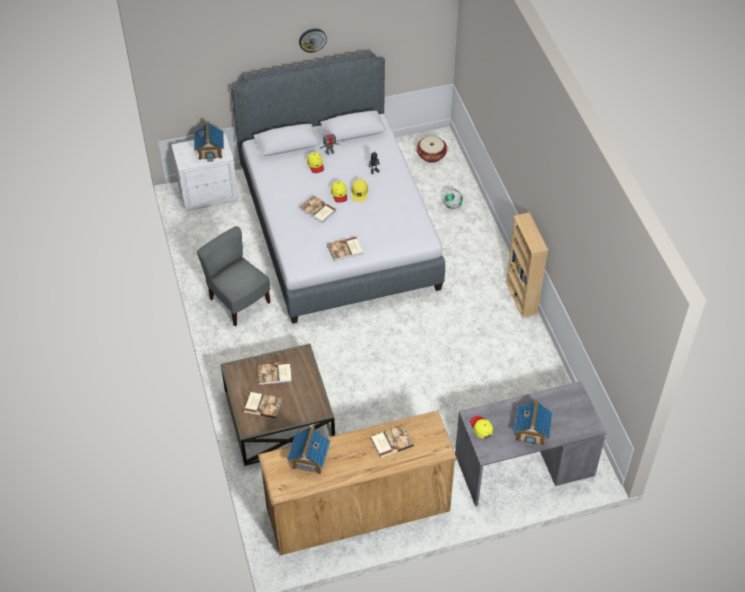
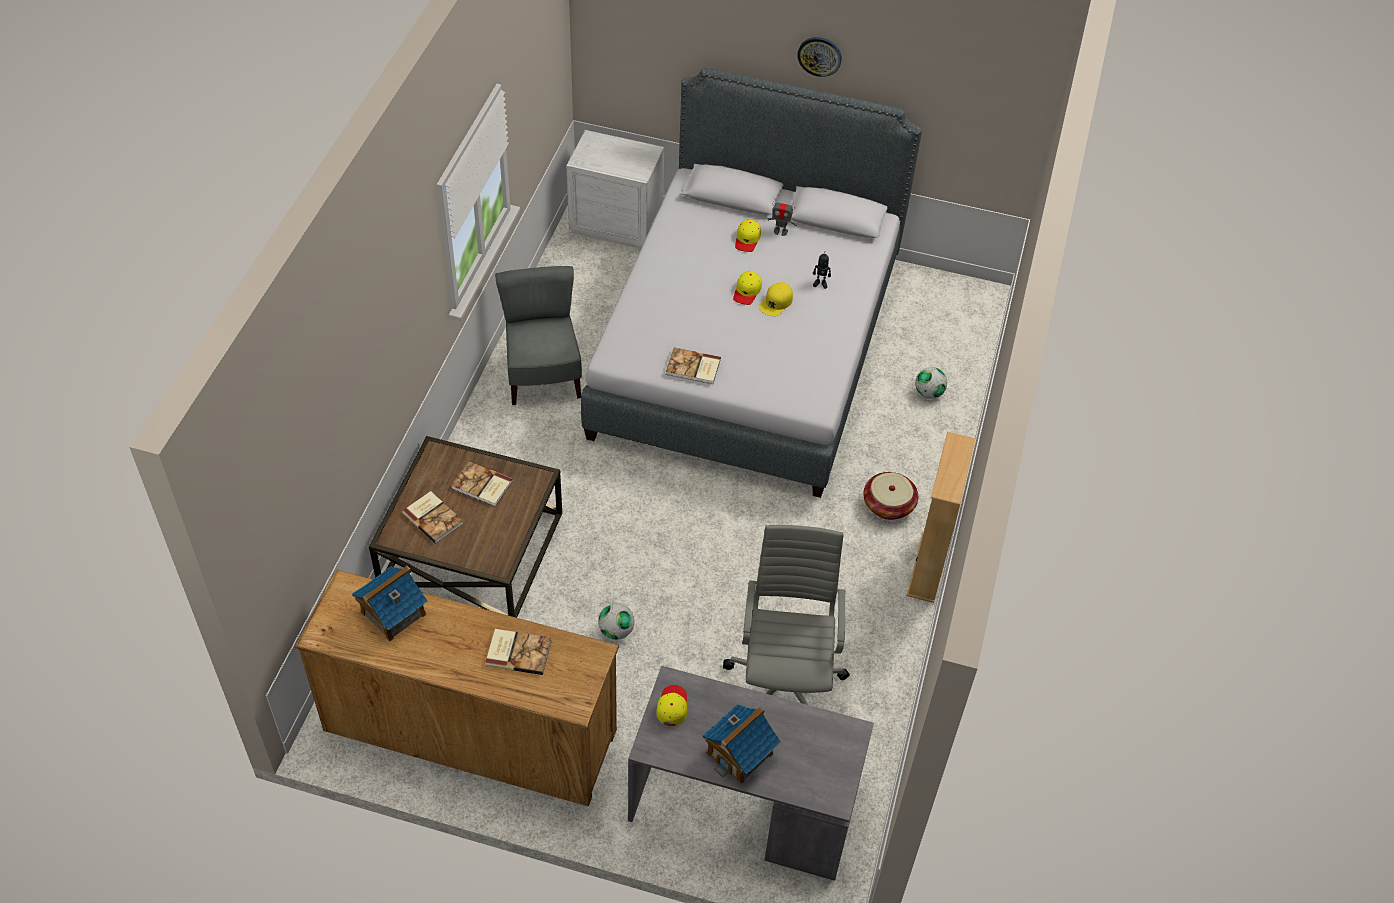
camera: 30 degrees right, 0 degrees up
toy house [194,121,224,162] -> none
book [300,196,336,223] -> none
basket [416,136,447,163] -> basket moved to [863,472,918,520]
none -> football [598,603,634,640]
none -> grey office chair [723,525,850,705]

